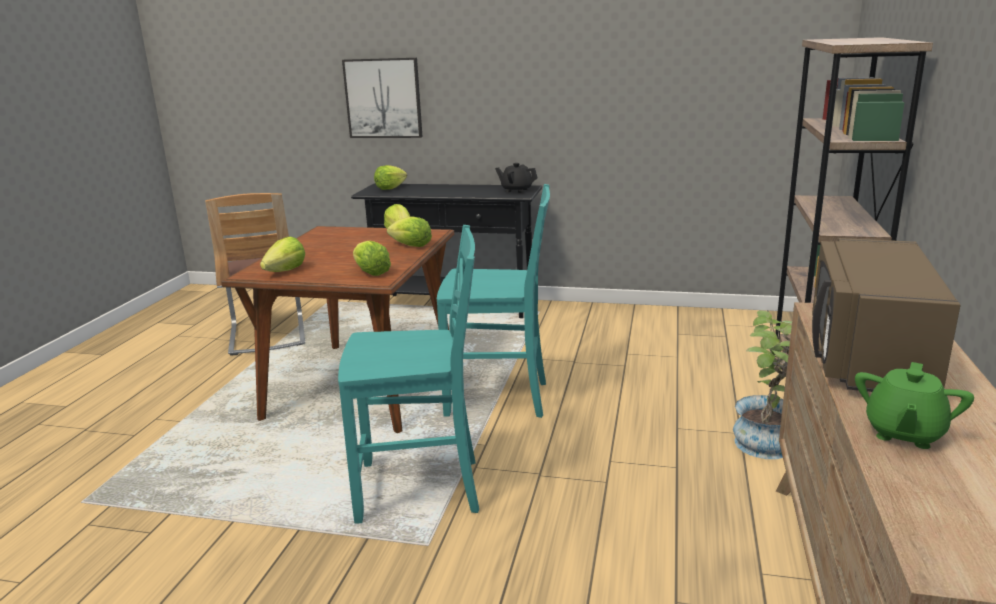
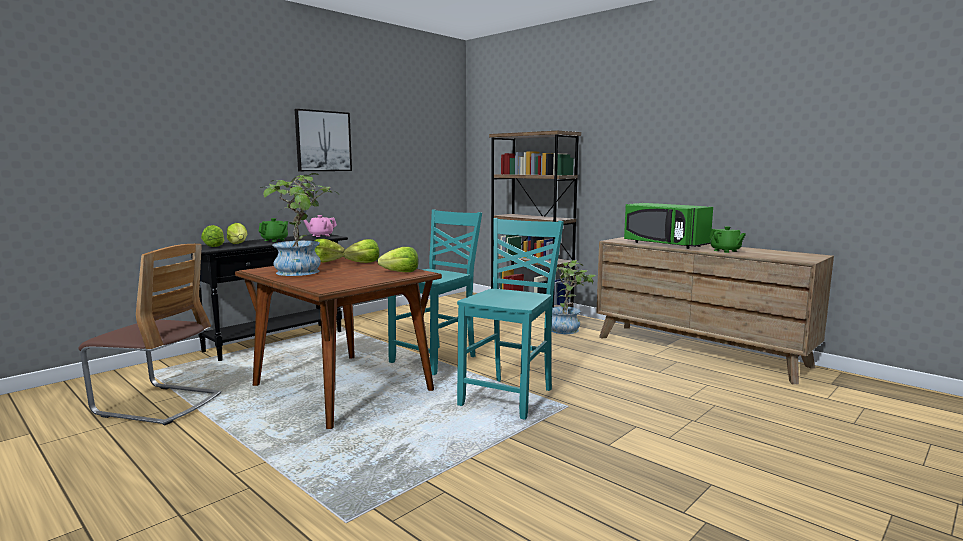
camera: 60 degrees left, 10 degrees down
lettuce [260,237,305,272] -> lettuce moved to [227,223,248,244]
picture [342,58,423,138] -> picture moved to [295,109,352,171]
black teapot [495,163,537,193] -> pink teapot [303,215,337,237]
brown microwave [812,238,961,392] -> green microwave [624,203,713,249]
none -> green teapot [258,218,288,242]
none -> potted plant [260,173,339,276]

